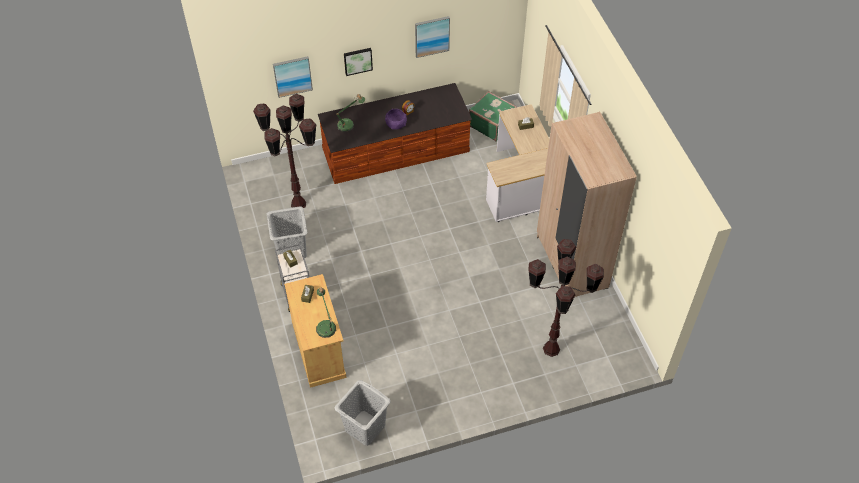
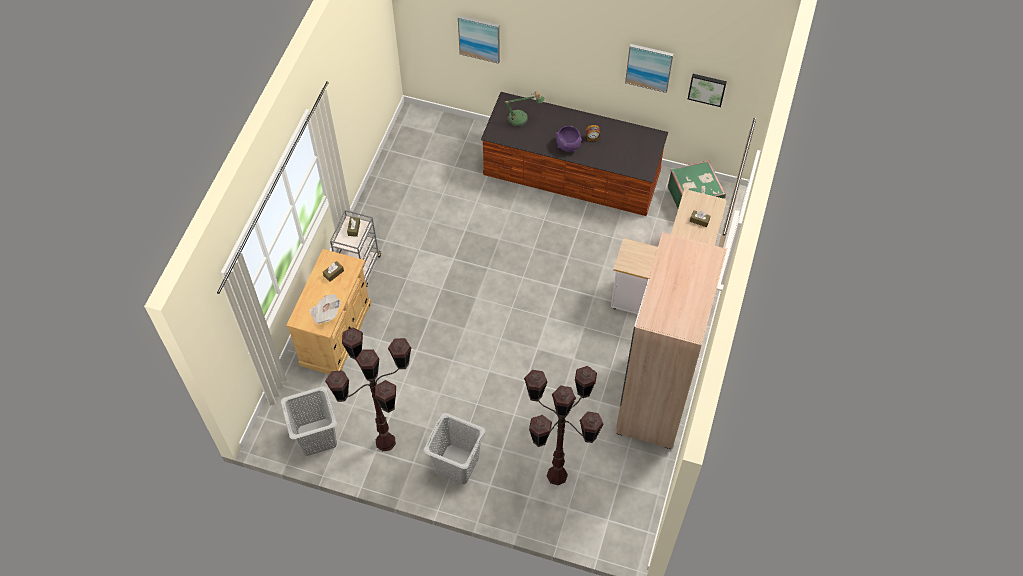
camera: 35 degrees right, 5 degrees up
brown floor lamp [253,94,316,208] -> brown floor lamp moved to [325,327,411,451]
grey laundry basket [267,206,308,258] -> grey laundry basket moved to [424,413,485,484]
table lamp [316,288,336,338] -> newspaper [309,294,341,324]
picture [344,48,373,76] -> picture moved to [688,74,727,107]

